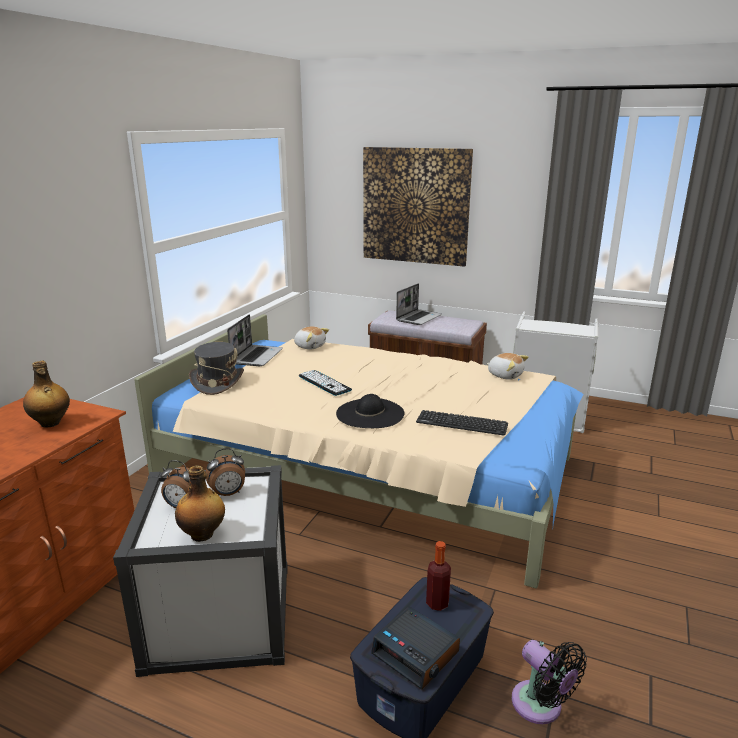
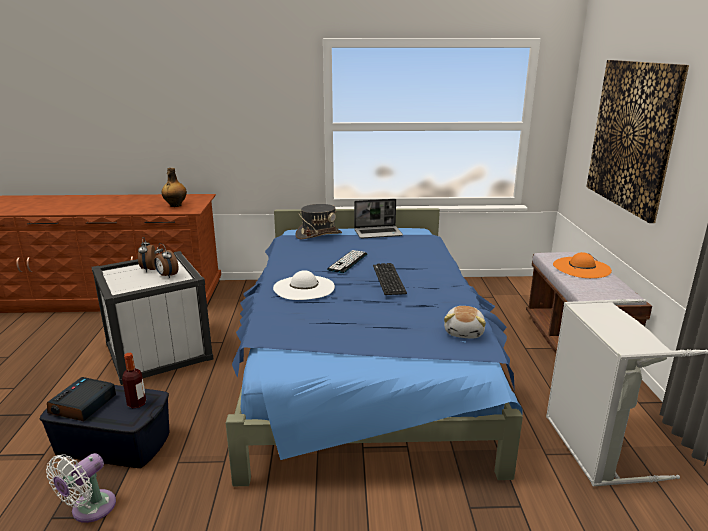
camera: 65 degrees right, 0 degrees up
beige bed [134,314,584,589] -> blue bed [226,208,523,486]
bottle [175,465,225,542] -> none
plush toy [294,326,329,350] -> none
black hat [336,394,404,428] -> white hat [273,270,335,300]
laptop [396,284,442,325] -> orange hat [553,252,612,278]
keyboard [416,410,508,436] -> keyboard moved to [373,263,407,295]
black fan [512,640,587,724] -> white fan [46,453,116,523]

